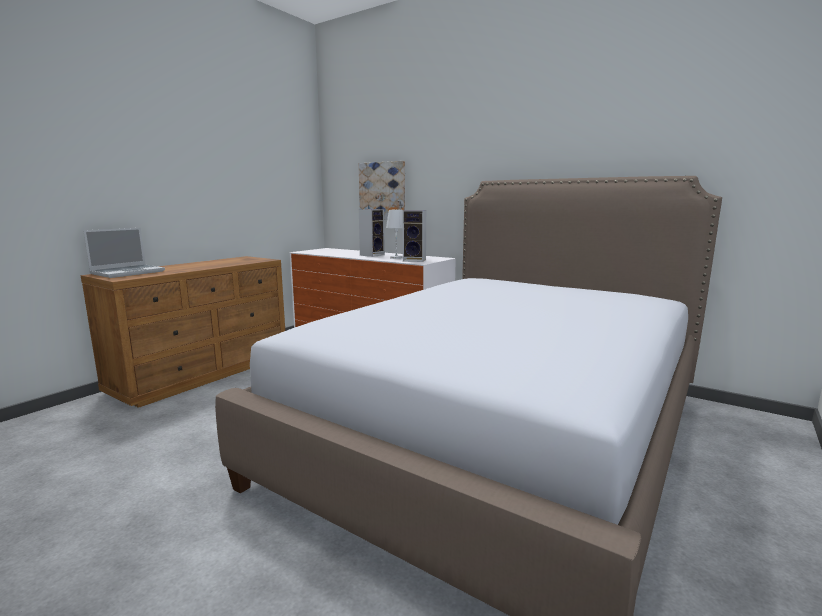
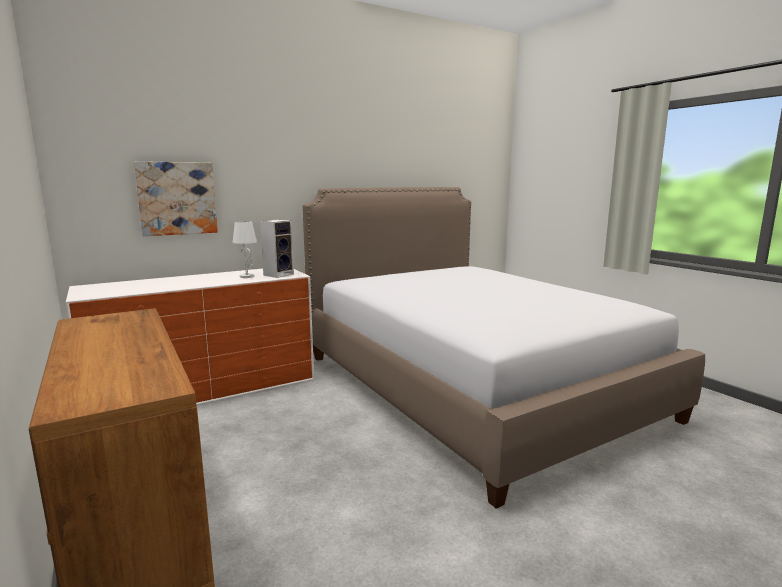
camera: 65 degrees left, 0 degrees up
laptop [83,228,165,278] -> none
speaker [359,209,385,257] -> none

